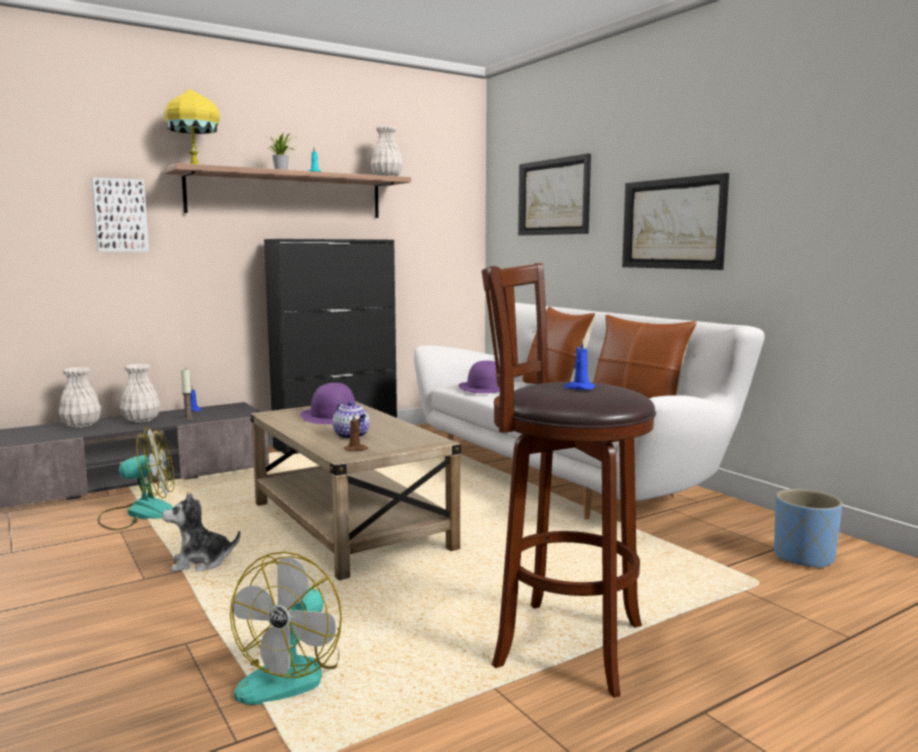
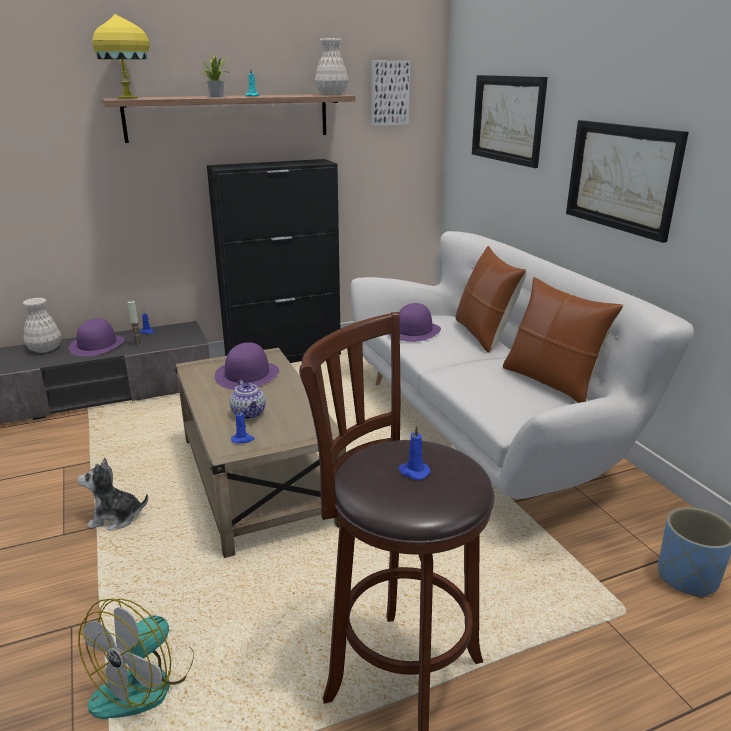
camera: 10 degrees right, 15 degrees up
picture [91,177,149,251] -> picture moved to [371,61,410,126]
fan [98,427,175,530] -> none
white vase [120,364,160,423] -> purple hat [69,319,125,356]
brown candle [344,412,368,451] -> blue candle [231,408,255,443]

